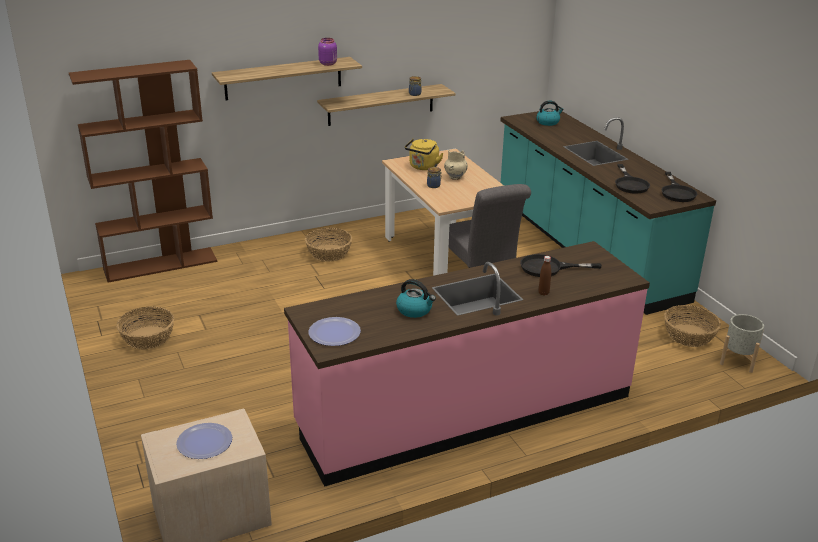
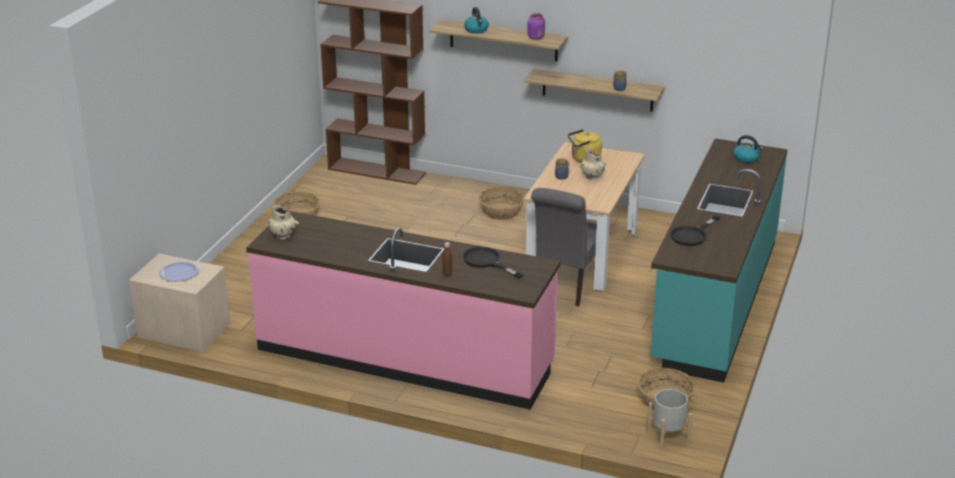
camera: 45 degrees right, 0 degrees up
plate [308,317,361,346] -> beige vase [267,204,299,240]
kettle [396,279,436,318] -> kettle moved to [464,7,489,34]
black frying pan [662,172,697,202] -> none

